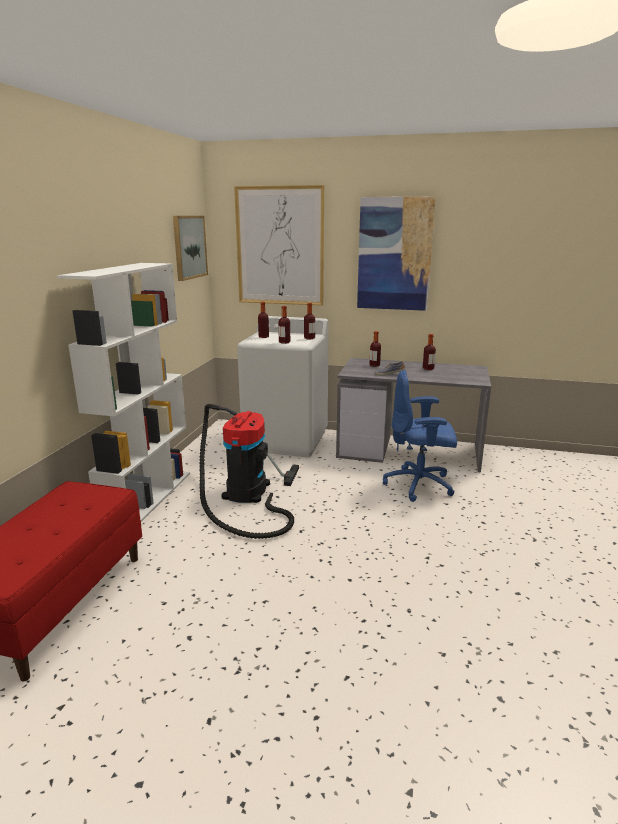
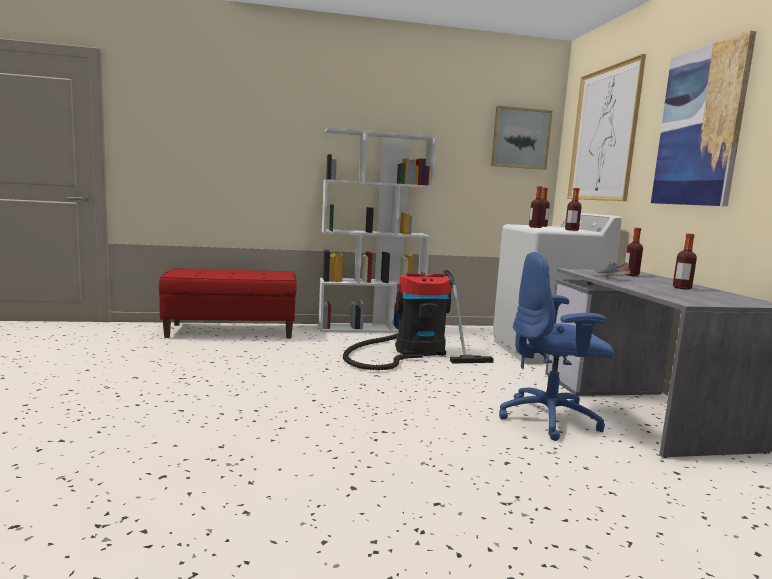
camera: 65 degrees right, 10 degrees down
blue office chair [383,370,457,502] -> blue office chair turned 75 degrees counterclockwise [499,252,614,441]

